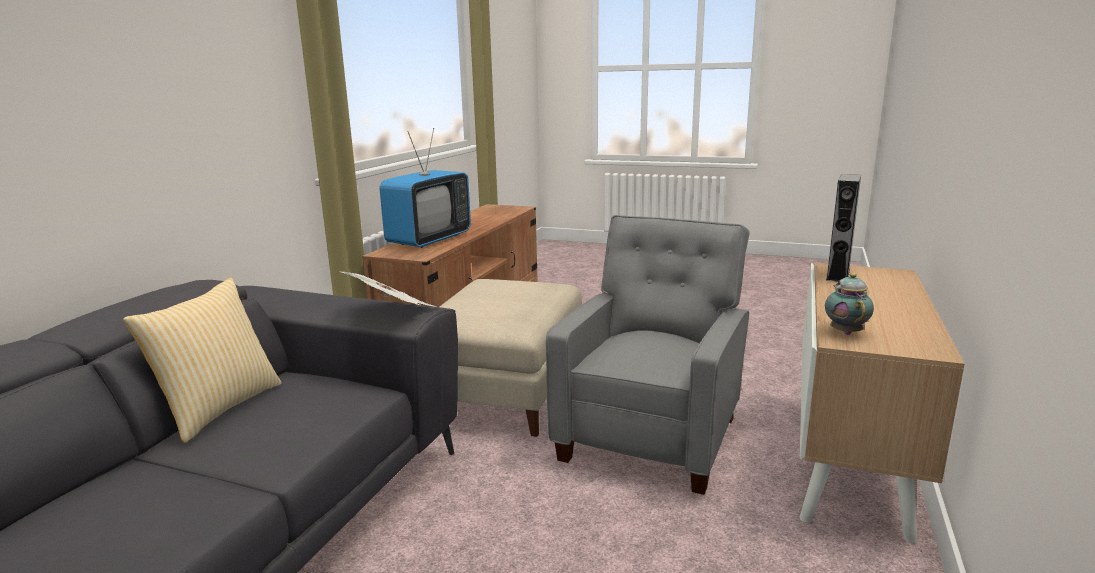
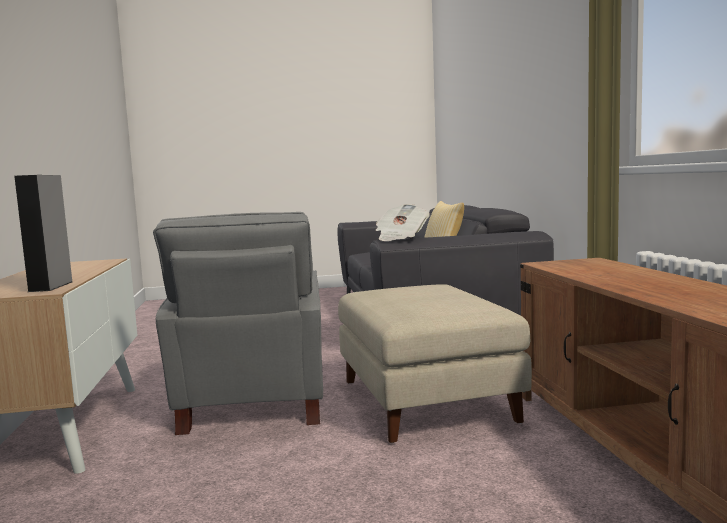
camera: 150 degrees right, 10 degrees down
television [379,128,471,248] -> none
teapot [825,273,874,335] -> none

